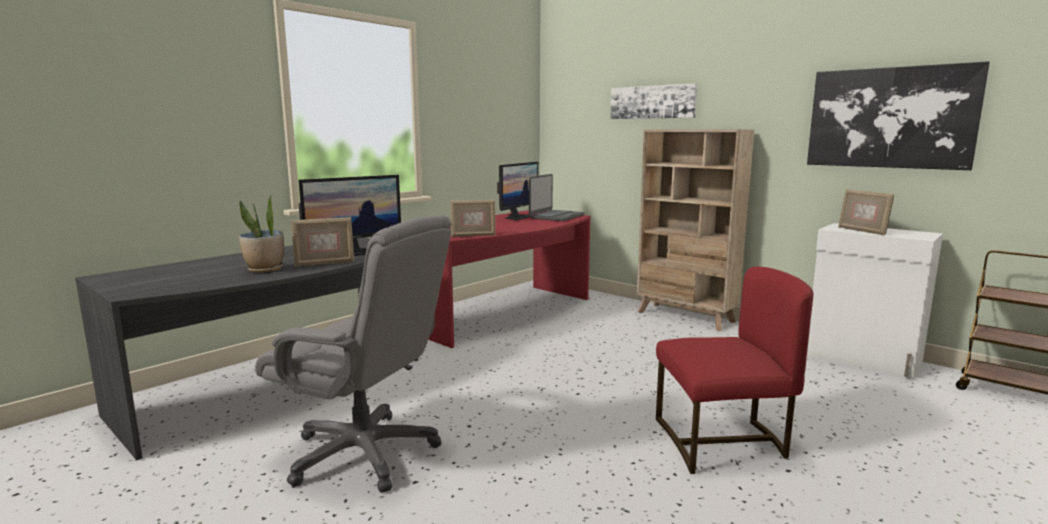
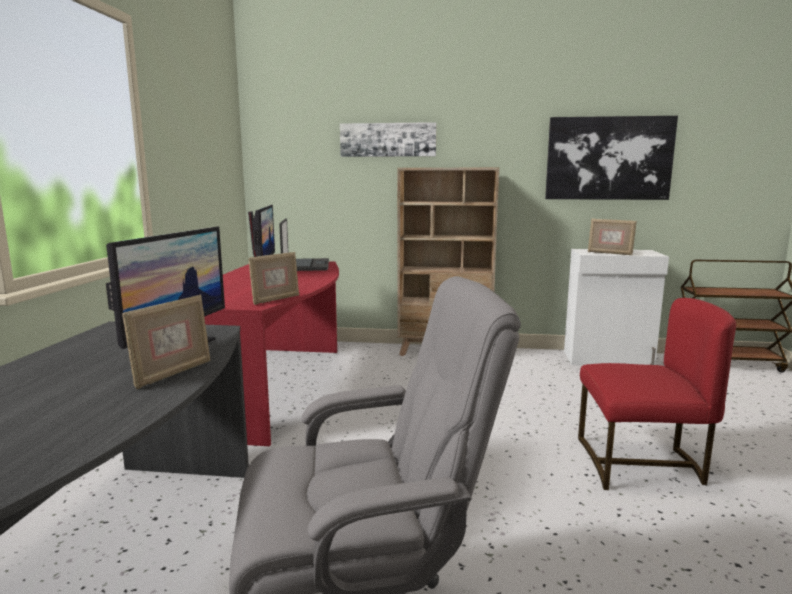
camera: 35 degrees left, 0 degrees up
potted plant [239,194,284,273] -> none
red chair [656,267,813,474] -> red chair turned 45 degrees clockwise [578,298,736,490]

